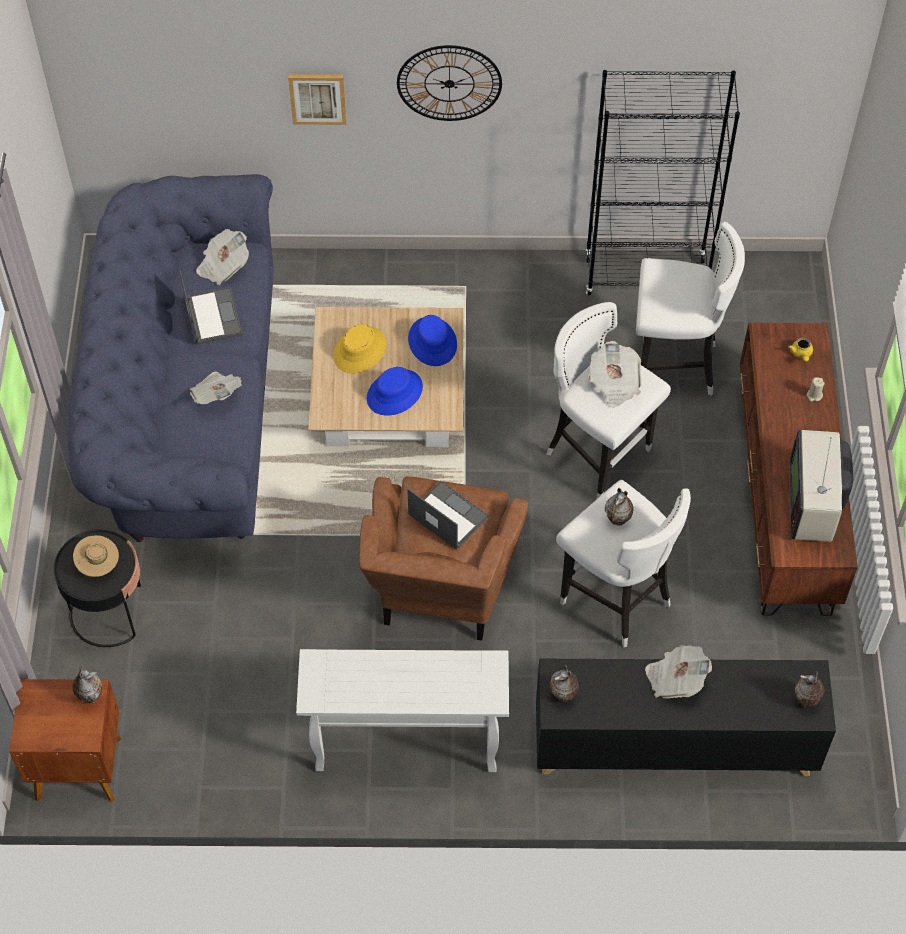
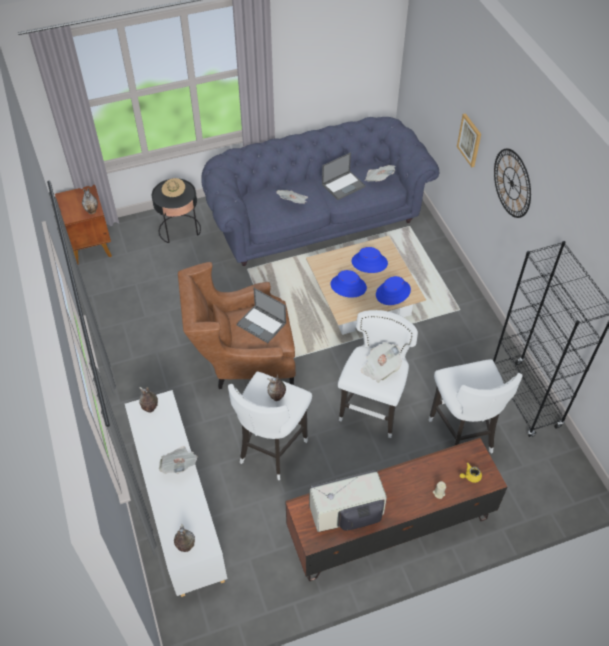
camera: 70 degrees right, 5 degrees down
white console table [296,649,509,772] -> none
yellow hat [333,324,386,373] -> blue hat [352,247,388,273]
laptop [407,481,489,550] -> laptop turned 105 degrees clockwise [236,288,286,343]
black cabinet [536,659,836,776] -> white cabinet [125,390,228,597]

